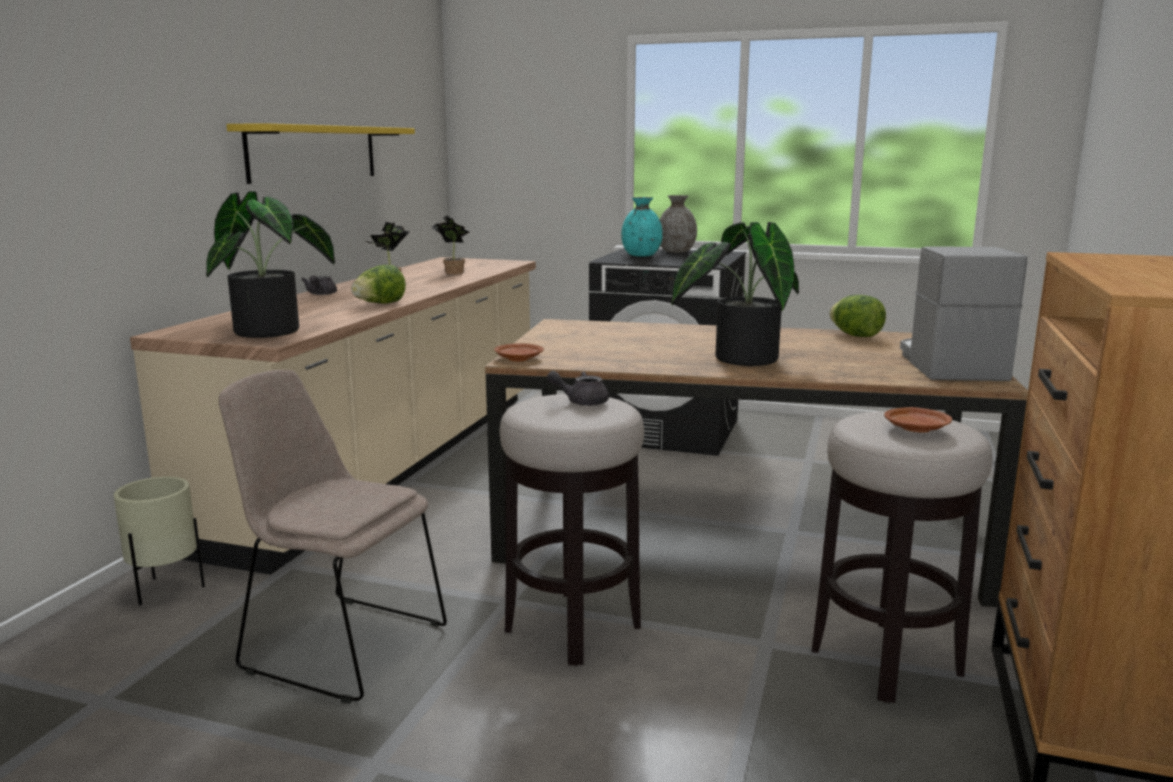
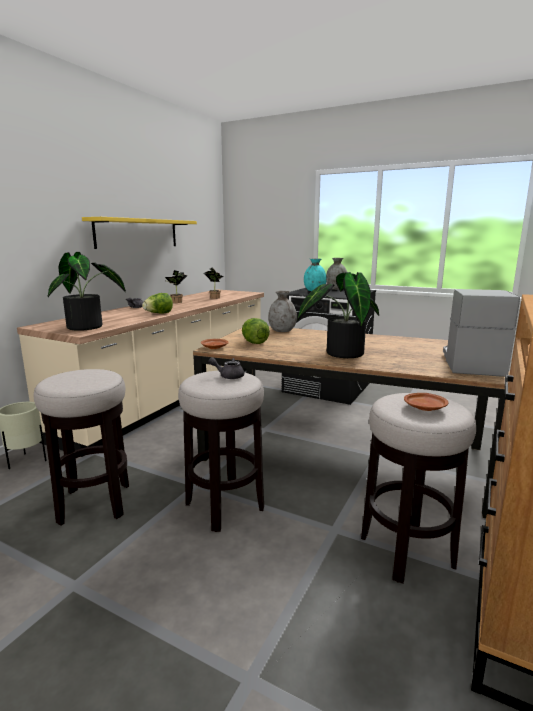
camera: 10 degrees right, 0 degrees up
beige chair [219,370,447,703] -> stool [34,369,129,526]
lettuce [829,295,886,337] -> lettuce moved to [242,318,270,344]
none -> grey vase [268,291,297,332]

